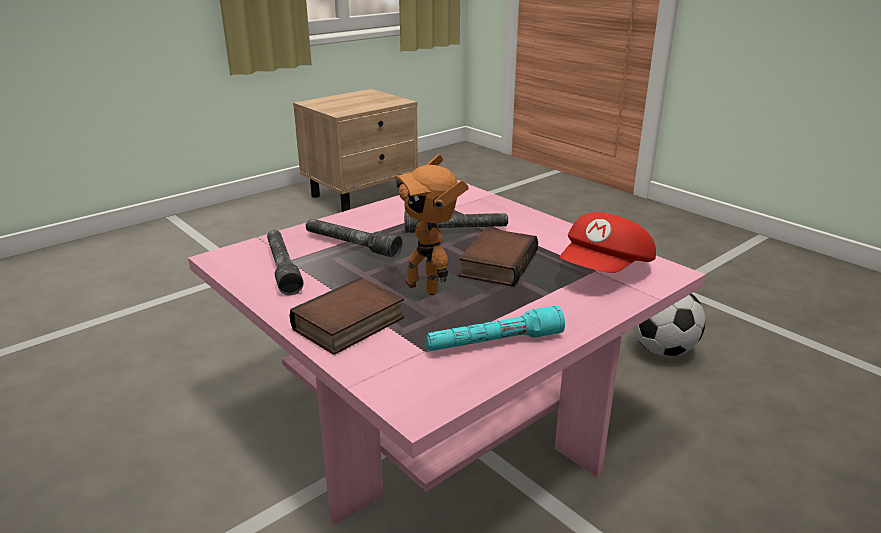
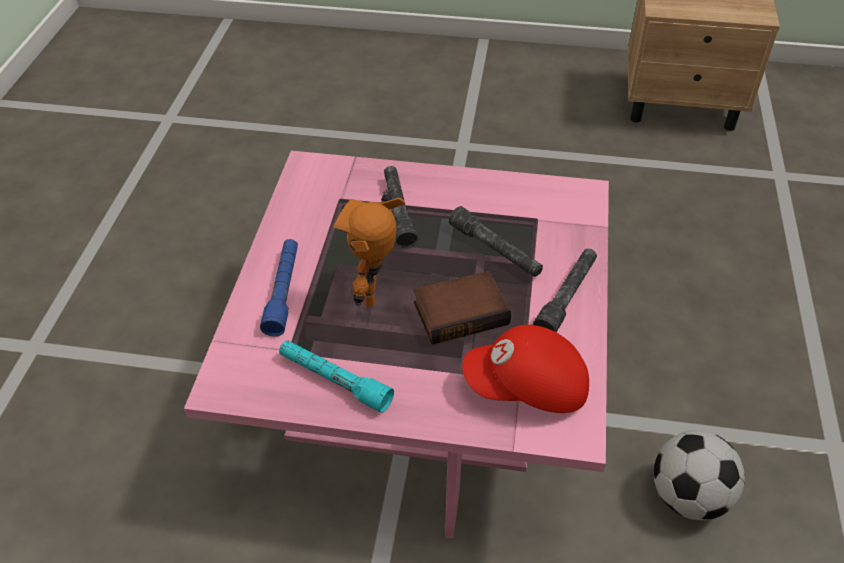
camera: 50 degrees right, 20 degrees up
grey flashlight [267,230,304,295] -> grey flashlight moved to [533,248,597,332]
book [289,278,404,355] -> blue flashlight [260,239,298,336]

